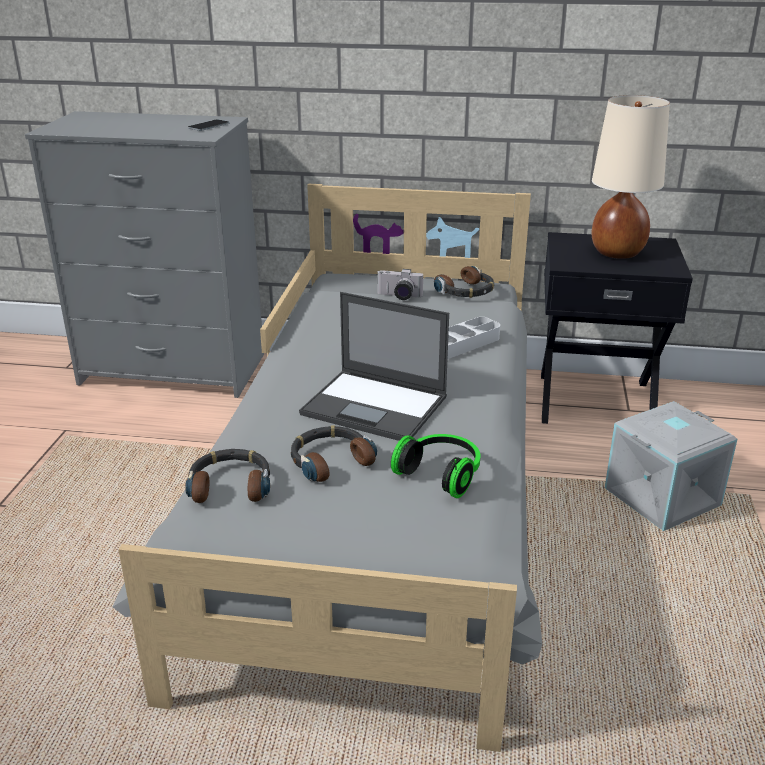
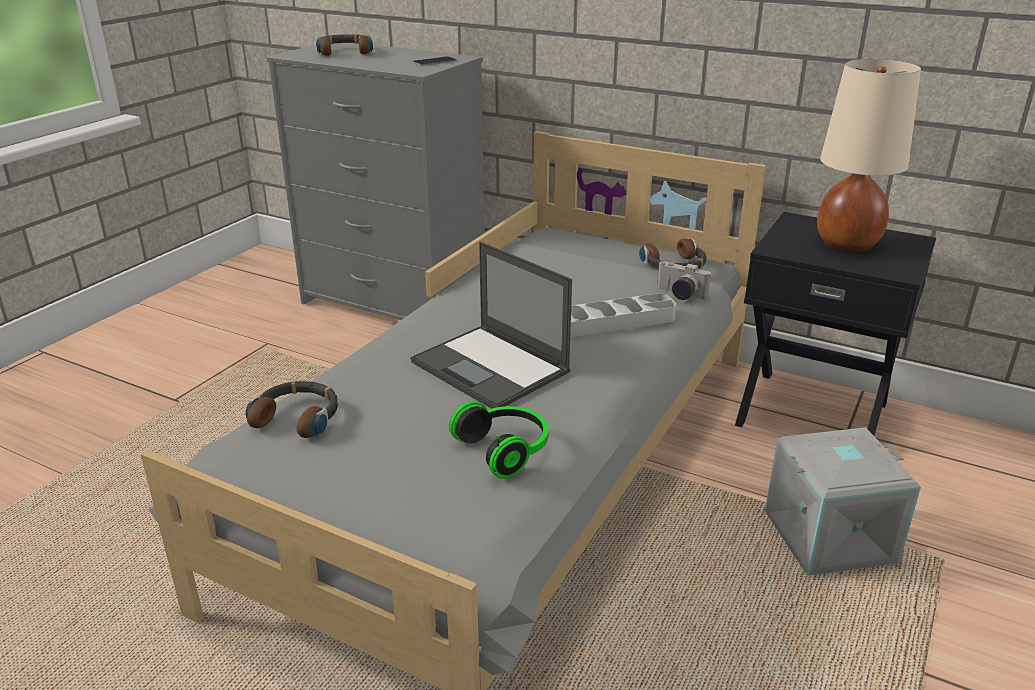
camera: 20 degrees right, 0 degrees up
headphones [291,425,377,482] -> headphones moved to [316,34,373,56]
camera [376,269,424,300] -> camera moved to [657,261,711,300]

